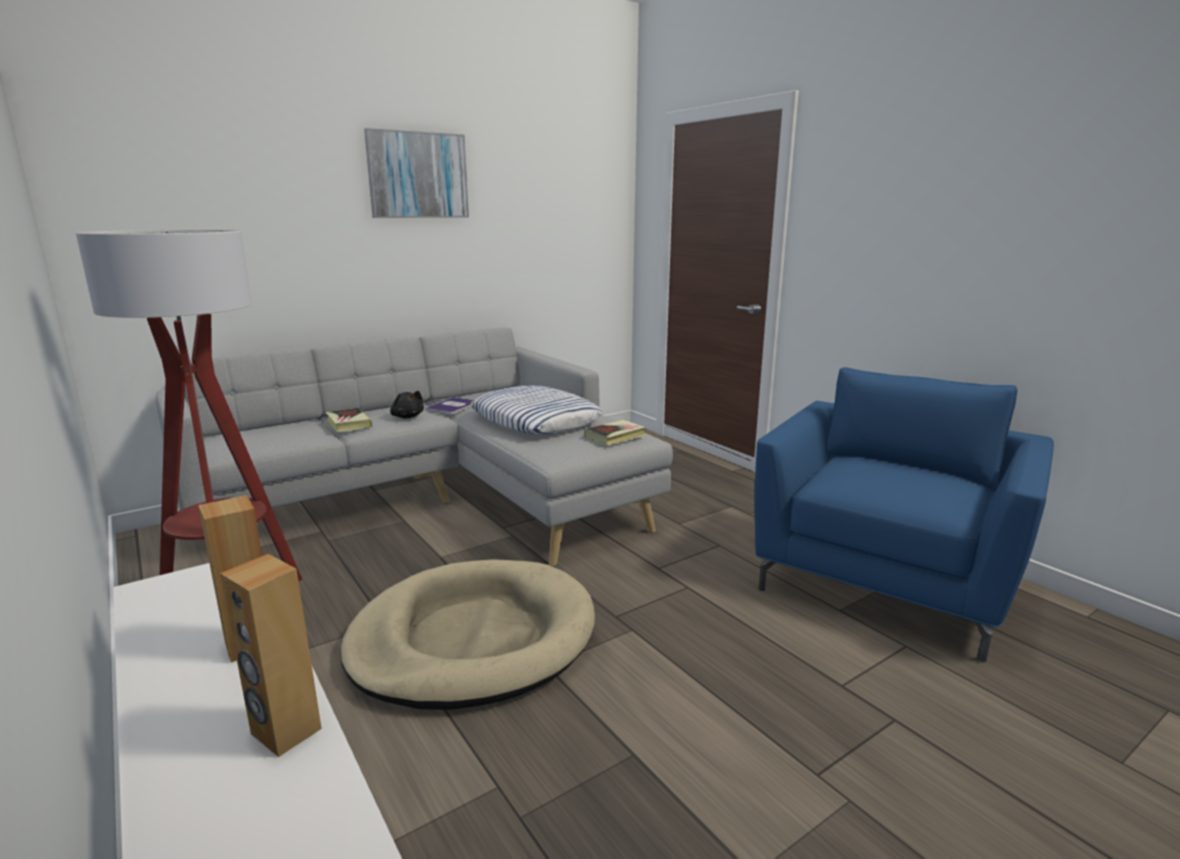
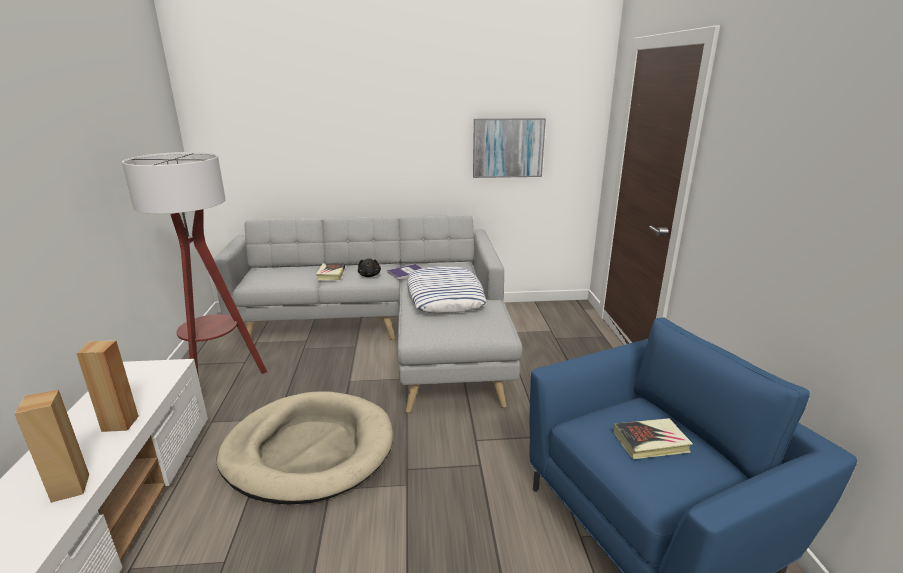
camera: 30 degrees right, 5 degrees up
picture [364,128,469,218] -> picture moved to [473,118,546,178]
book [584,420,646,446] -> book moved to [613,418,693,459]

